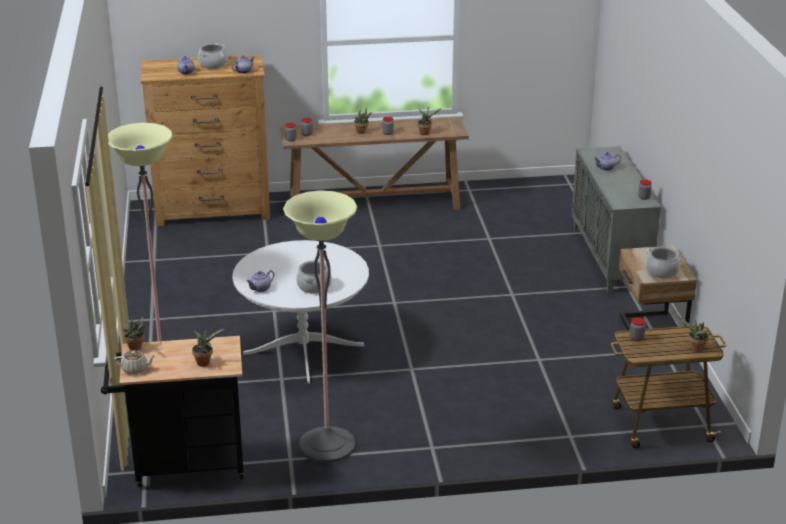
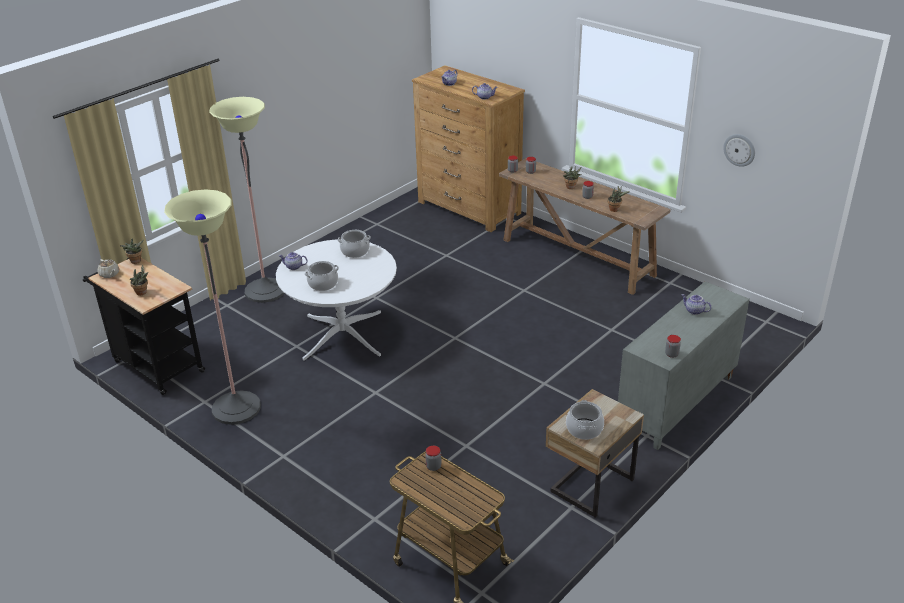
camera: 50 degrees right, 5 degrees up
cooking pot [198,43,228,69] -> cooking pot moved to [337,230,371,258]
potted plant [678,316,709,352] -> none
none -> wall clock [723,134,755,167]

